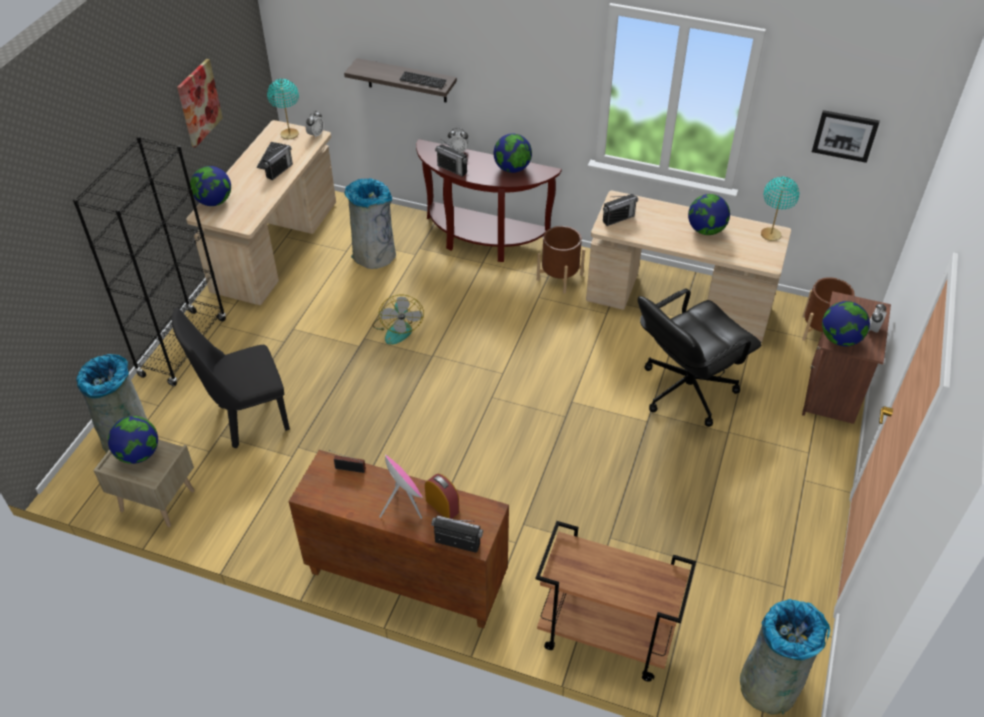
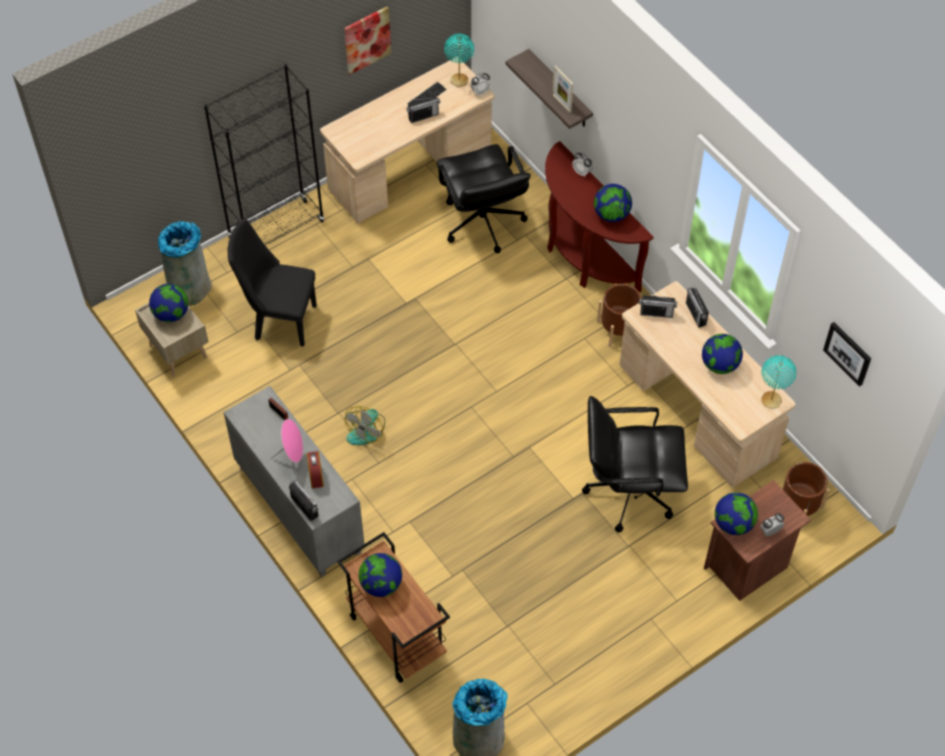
camera: 35 degrees right, 10 degrees up
globe [190,166,231,206] -> globe moved to [359,553,402,597]
brown cabinet [289,450,509,629] -> grey cabinet [224,386,364,577]
grey trash can [345,178,396,269] -> black office chair [436,144,531,253]
fan [372,294,424,345] -> fan moved to [345,406,385,445]
keyboard [399,71,447,89] -> picture frame [552,66,573,113]
radio [435,139,468,177] -> radio moved to [686,285,709,328]

